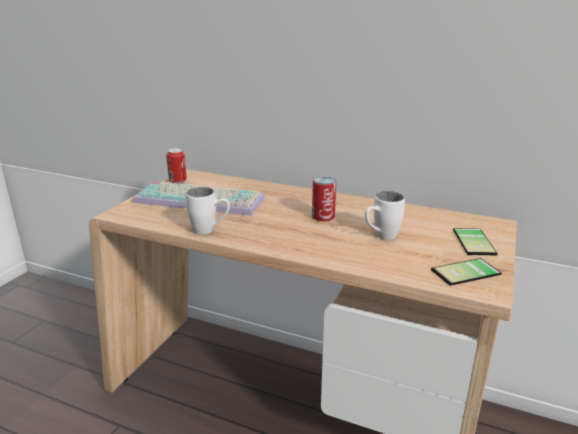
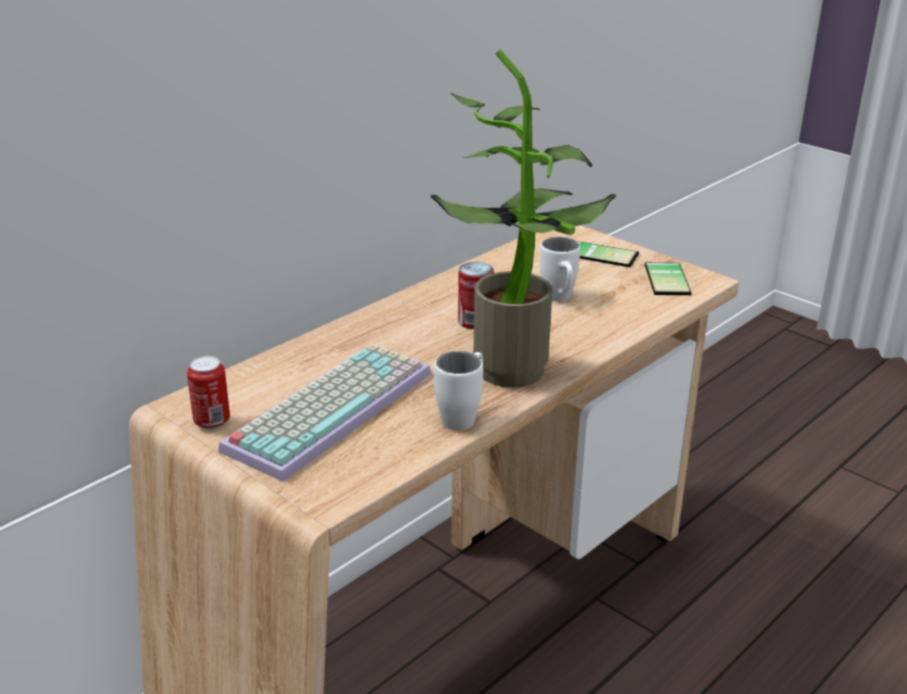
camera: 70 degrees left, 5 degrees up
none -> potted plant [431,49,617,387]

